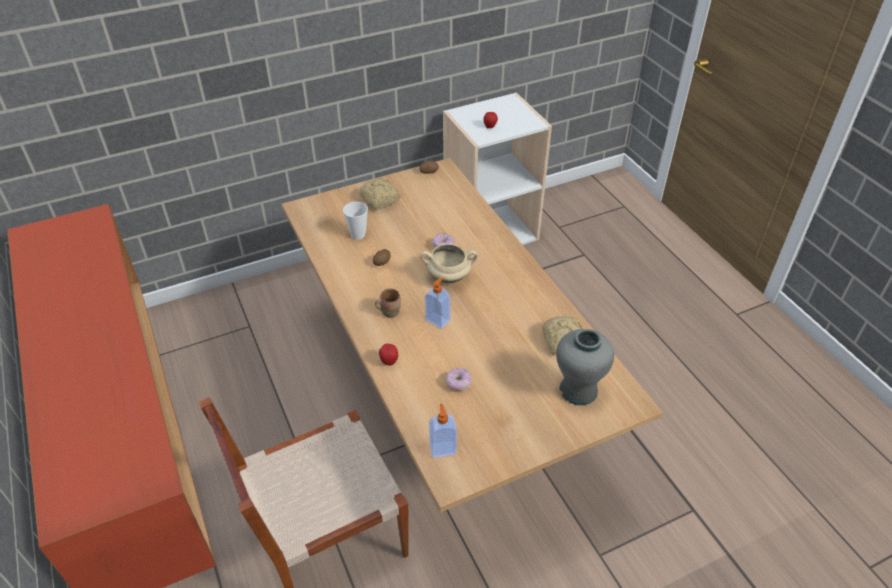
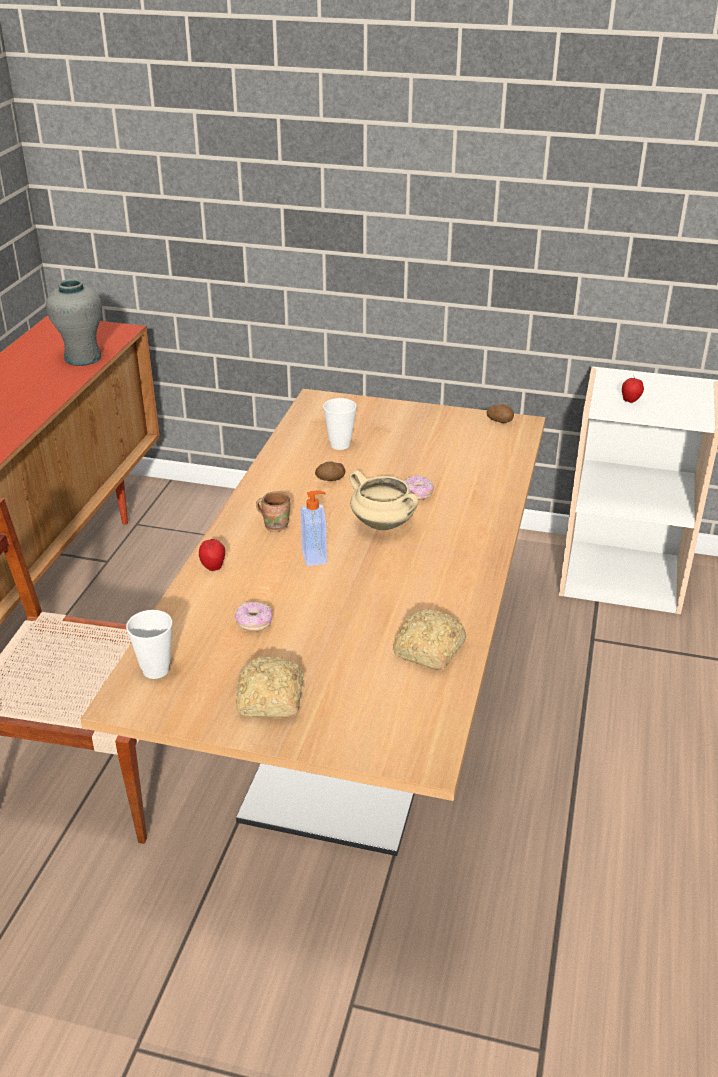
camera: 40 degrees right, 10 degrees down
bread [360,178,401,210] -> bread moved to [236,656,304,718]
soap dispenser [429,404,457,458] -> cup [126,610,172,679]
grey vase [556,329,614,405] -> grey vase moved to [46,279,102,366]

